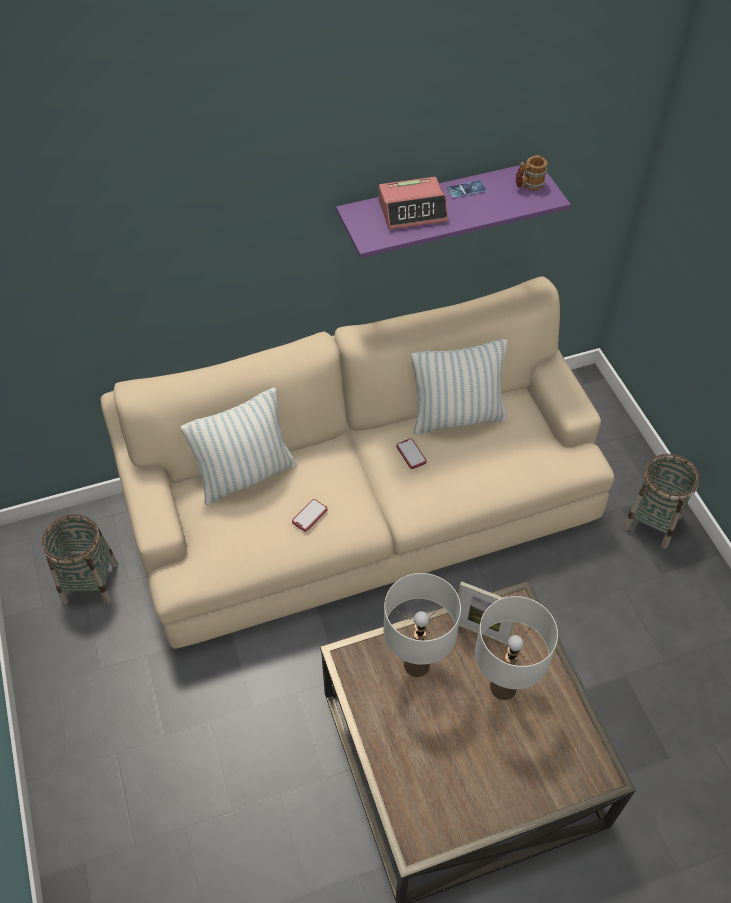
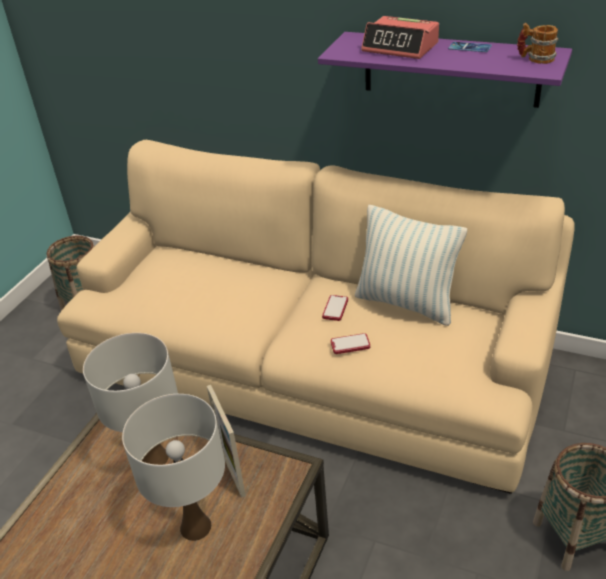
camera: 45 degrees right, 15 degrees down
pillow [181,387,297,506] -> none
phone [292,499,327,532] -> phone moved to [331,333,370,354]

